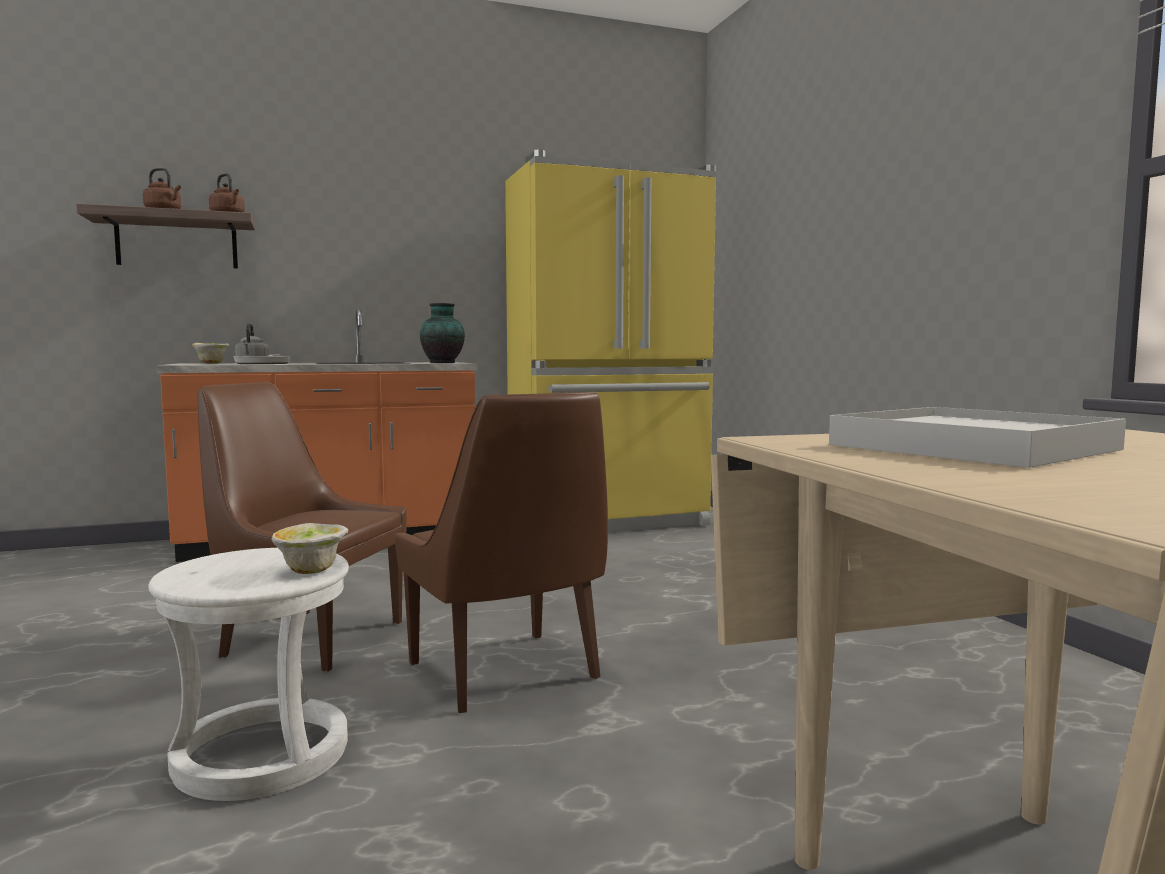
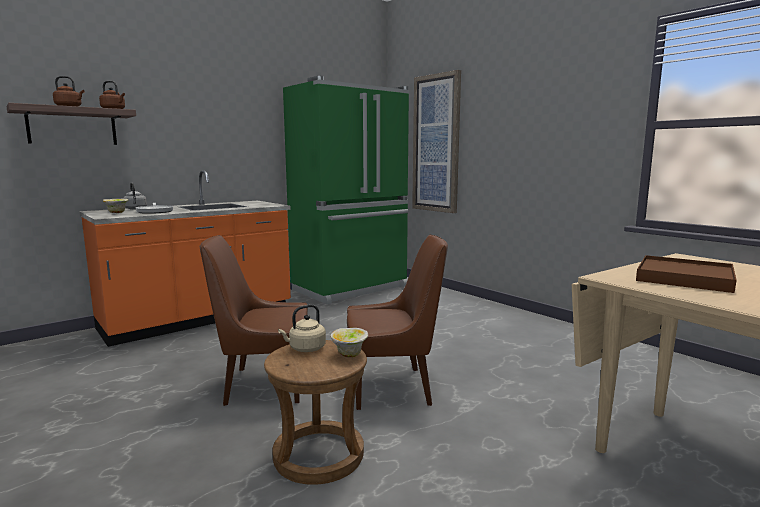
camera: 20 degrees left, 5 degrees up
white stool [148,548,349,801] -> brown stool [264,340,367,485]
brown chair [395,391,608,713] -> brown chair turned 45 degrees counterclockwise [347,235,448,410]
vase [420,303,465,363] -> none
yellow fridge [505,149,717,532] -> green fridge [283,76,409,304]
white tray [829,407,1126,468] -> brown tray [636,255,737,293]
none -> beige kettle [278,304,326,352]
none -> picture [412,70,461,213]

